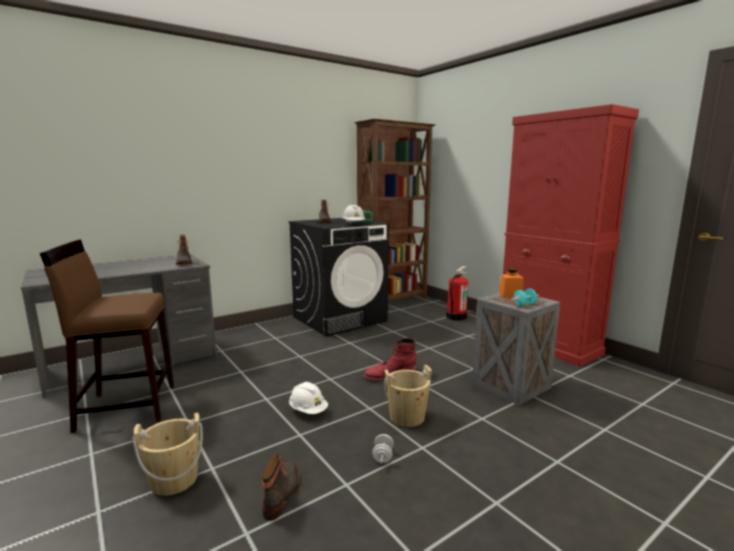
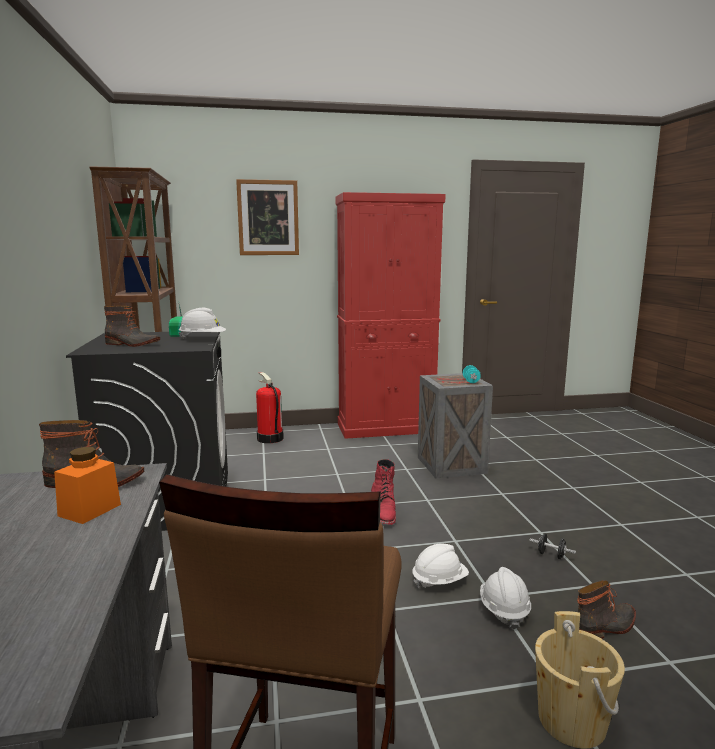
camera: 65 degrees left, 0 degrees up
boot [262,454,300,520] -> boot turned 120 degrees clockwise [577,580,636,639]
white dumbbell [372,434,394,464] -> black dumbbell [529,534,576,559]
beige bucket [384,365,432,427] -> none
orange jar [499,268,524,298] -> orange jar moved to [54,447,121,524]
none -> picture [236,179,299,255]
none -> white hard hat [480,567,531,630]

